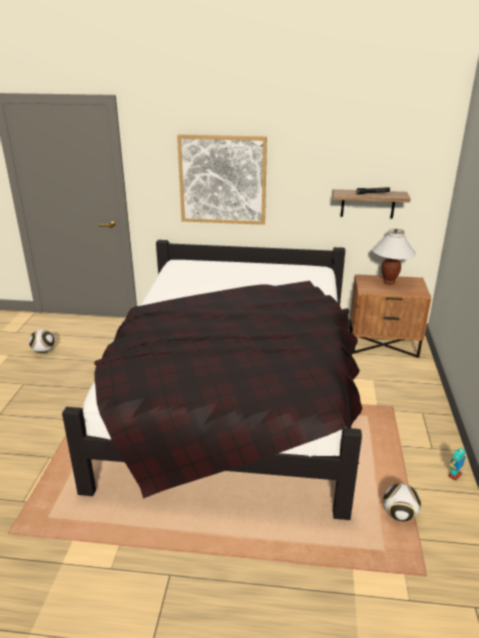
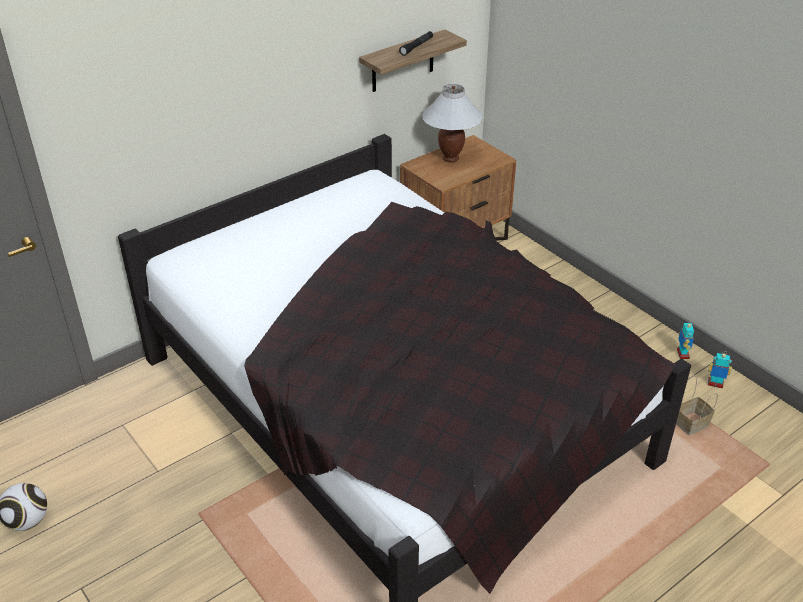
camera: 45 degrees left, 10 degrees up
picture [177,134,267,225] -> none
football [383,483,421,522] -> basket [676,375,718,435]
none -> toy robot [708,353,732,389]

